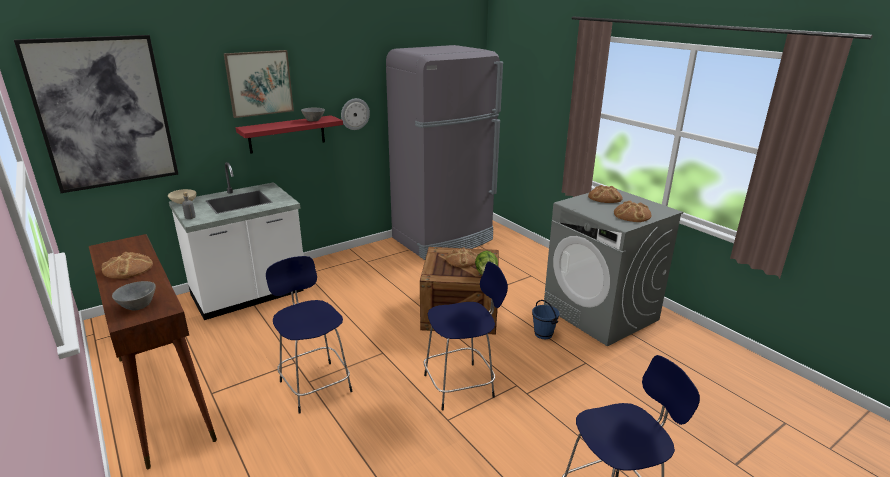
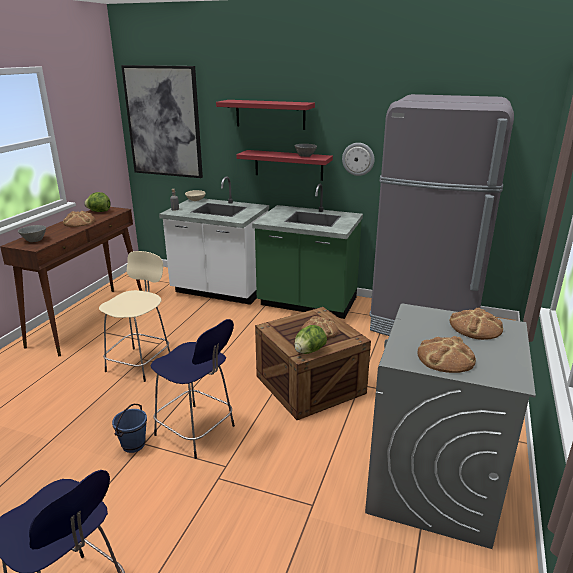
camera: 55 degrees right, 0 degrees up
picture [223,50,294,118] -> red shelf [216,100,315,130]
blue stool [266,256,353,414] -> beige stool [99,251,170,382]
blue bucket [532,300,559,339] -> blue bucket moved to [112,404,147,453]
none -> lettuce [84,192,110,212]
none -> green counter [252,184,363,319]

